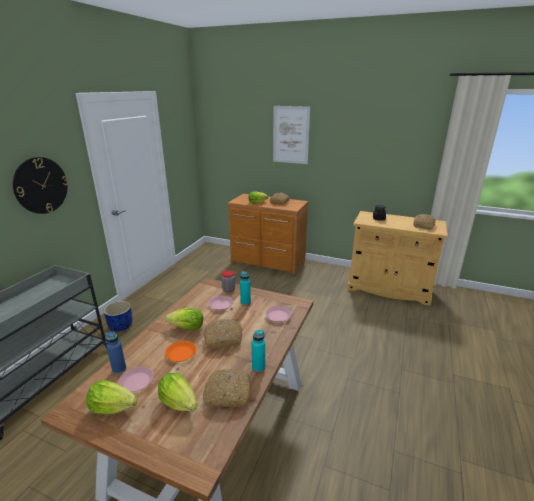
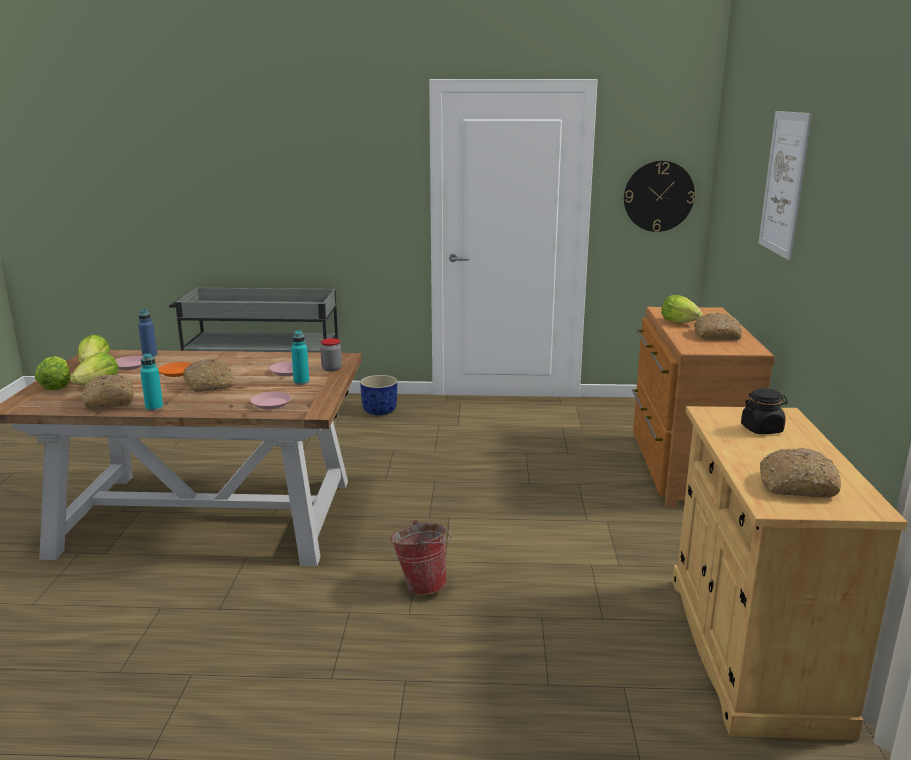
camera: 70 degrees right, 5 degrees down
wall clock [13,157,68,214] -> wall clock moved to [624,161,695,232]
lettuce [165,308,203,330] -> lettuce moved to [35,356,71,390]
none -> bucket [390,520,452,595]

